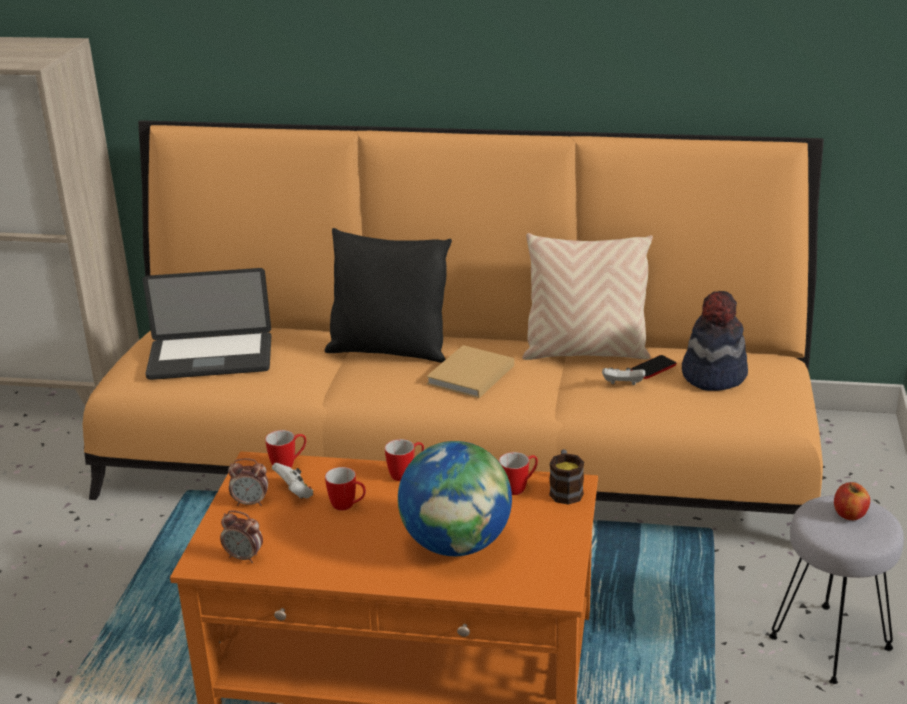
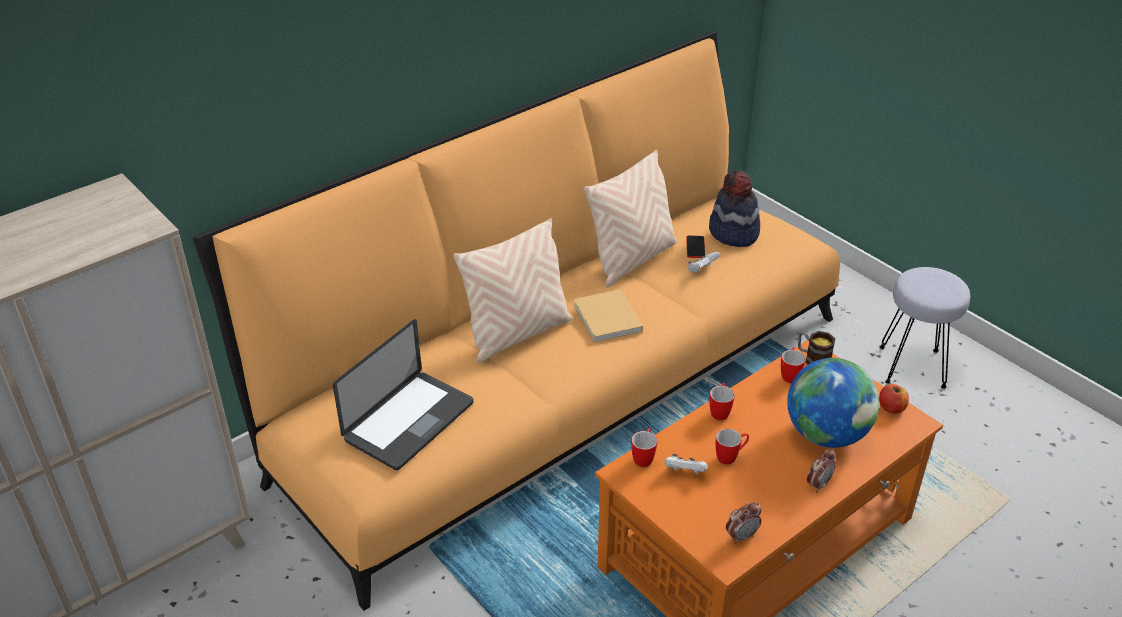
camera: 50 degrees left, 10 degrees up
alarm clock [228,458,268,506] -> alarm clock moved to [807,449,836,492]
black pillow [324,228,452,363] -> beige pillow [453,218,573,363]
apple [834,482,870,520] -> apple moved to [879,384,909,414]

